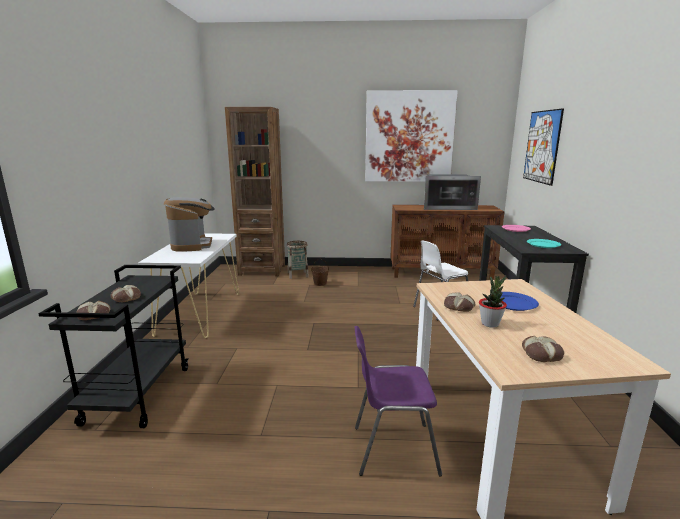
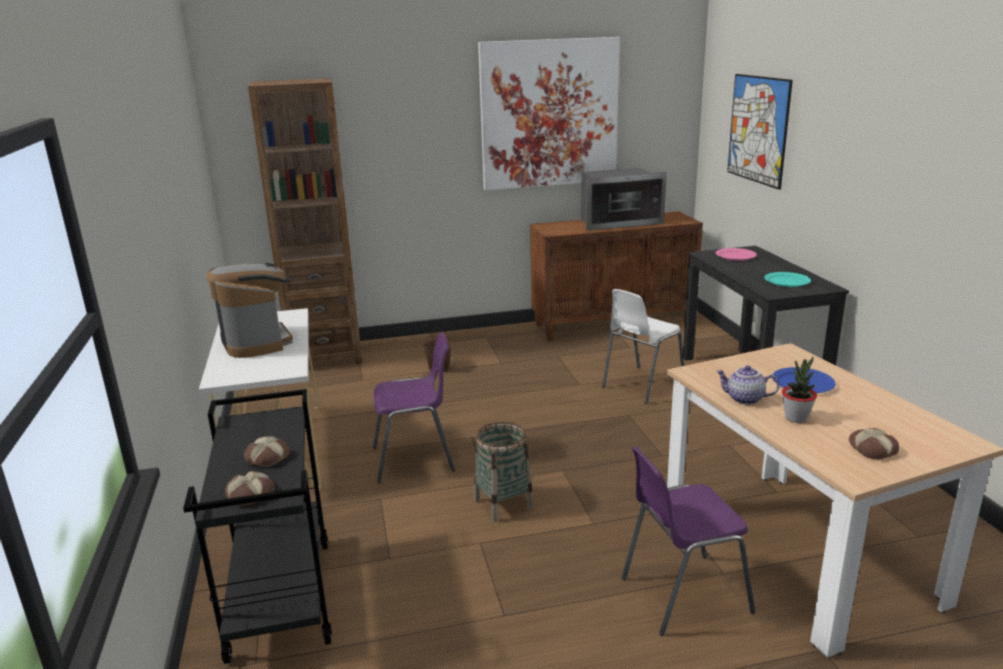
camera: 15 degrees left, 5 degrees up
basket [287,241,309,279] -> basket moved to [474,422,534,522]
bread [444,292,475,312] -> teapot [716,366,779,405]
none -> purple chair [373,333,455,483]

